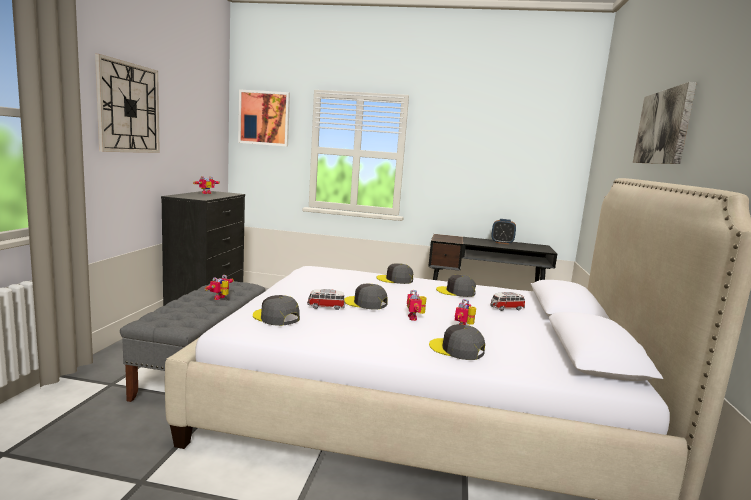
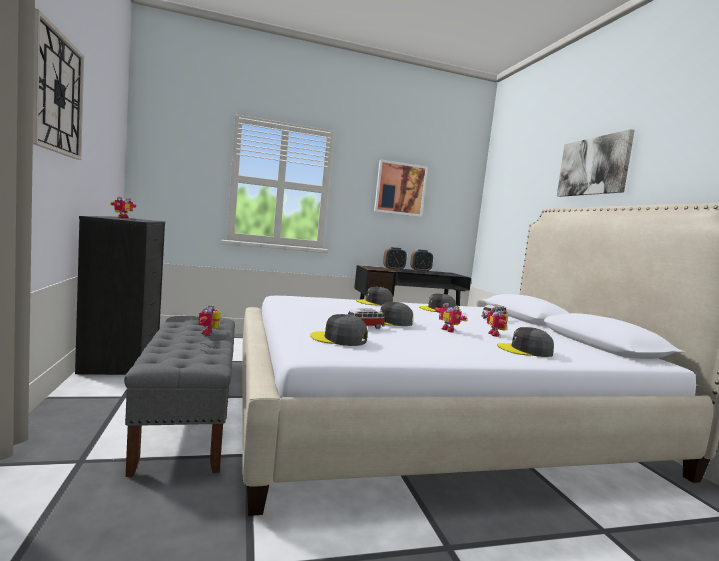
camera: 25 degrees left, 5 degrees down
picture [238,89,290,147] -> picture moved to [374,160,428,217]
none -> alarm clock [383,247,407,271]

